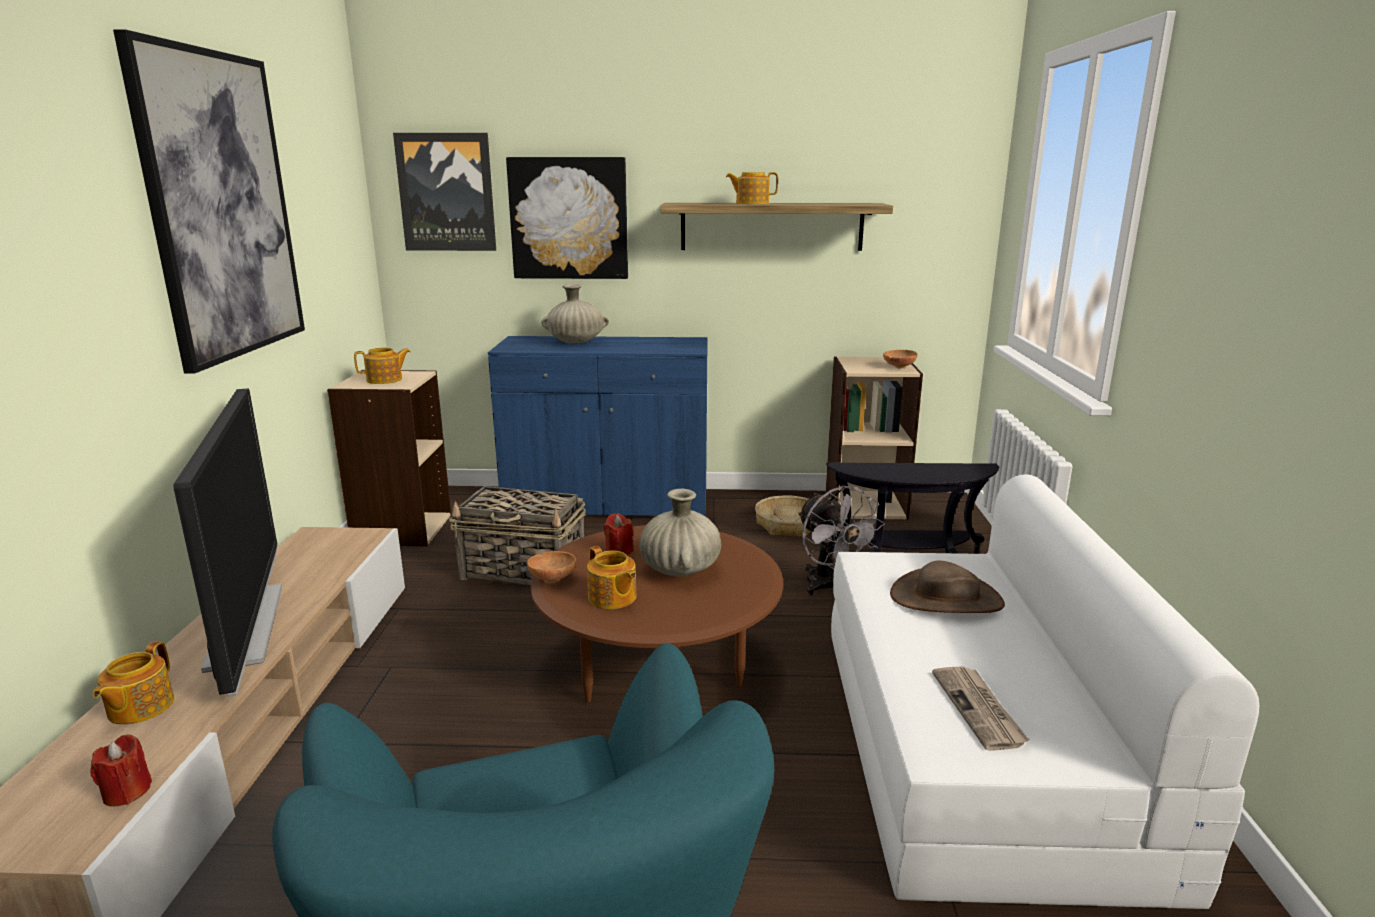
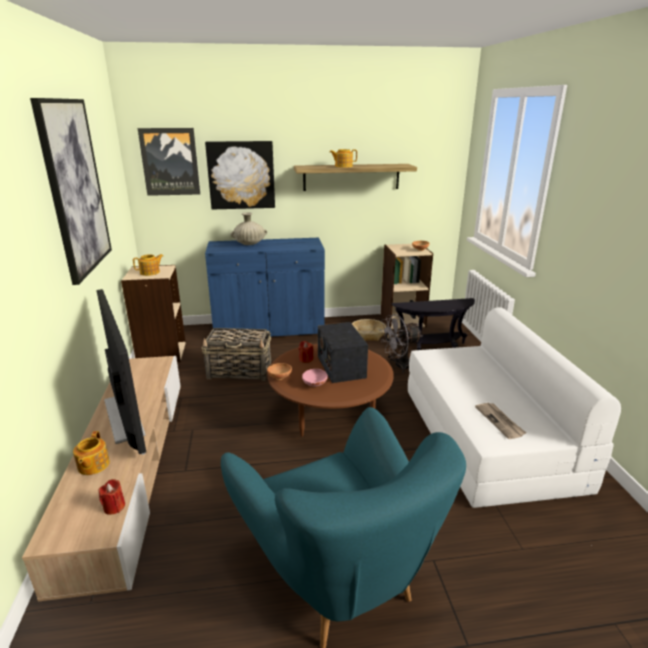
camera: 10 degrees left, 5 degrees up
teapot [587,546,637,609] -> pink bowl [302,369,328,387]
beige vase [639,489,721,577] -> radio [318,322,368,383]
grey fan [798,485,885,596] -> grey fan turned 105 degrees clockwise [380,314,422,374]
brown hat [890,561,1005,613] -> none

